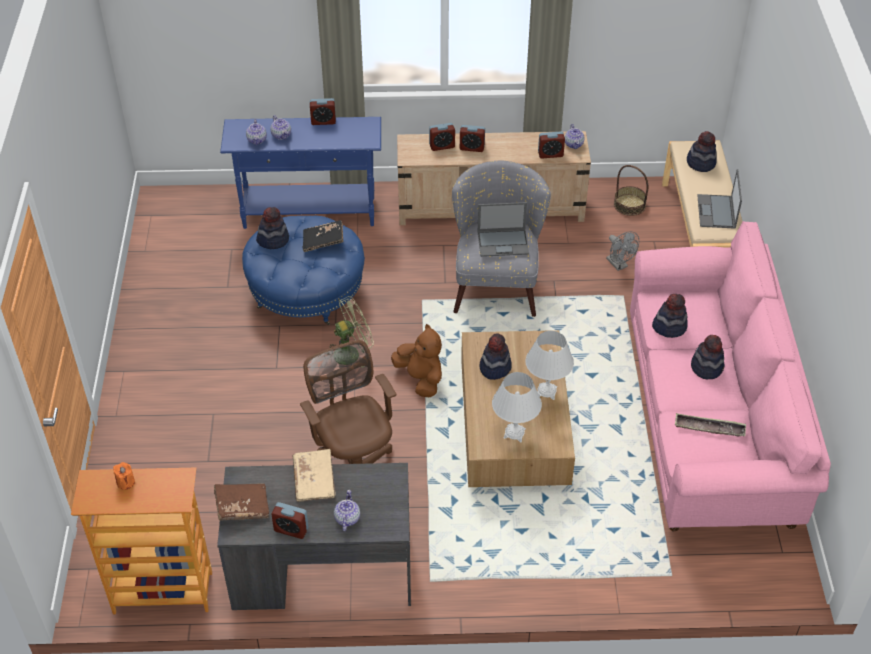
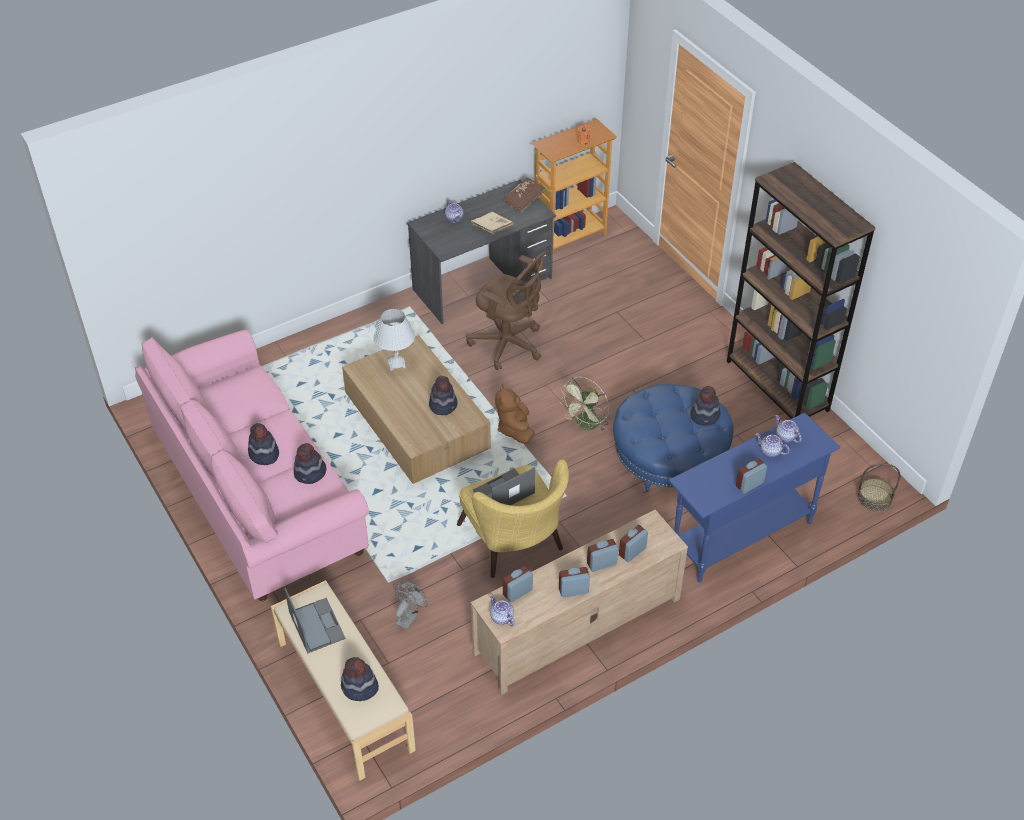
camera: 150 degrees right, 0 degrees up
alarm clock [271,502,309,539] -> alarm clock moved to [559,567,590,598]
black book [303,220,343,252] -> none
brown plush toy [391,324,442,397] -> brown plush toy turned 60 degrees clockwise [495,384,534,444]
grey armchair [452,161,551,317] -> yellow armchair [457,459,569,578]
white table lamp [525,331,574,400] -> none
grey fan [606,231,639,271] -> grey fan turned 90 degrees clockwise [393,581,428,630]
basket [614,165,648,216] -> basket moved to [857,463,900,512]
tray [675,413,746,437] -> none
none -> brown bookcase [727,162,876,419]

